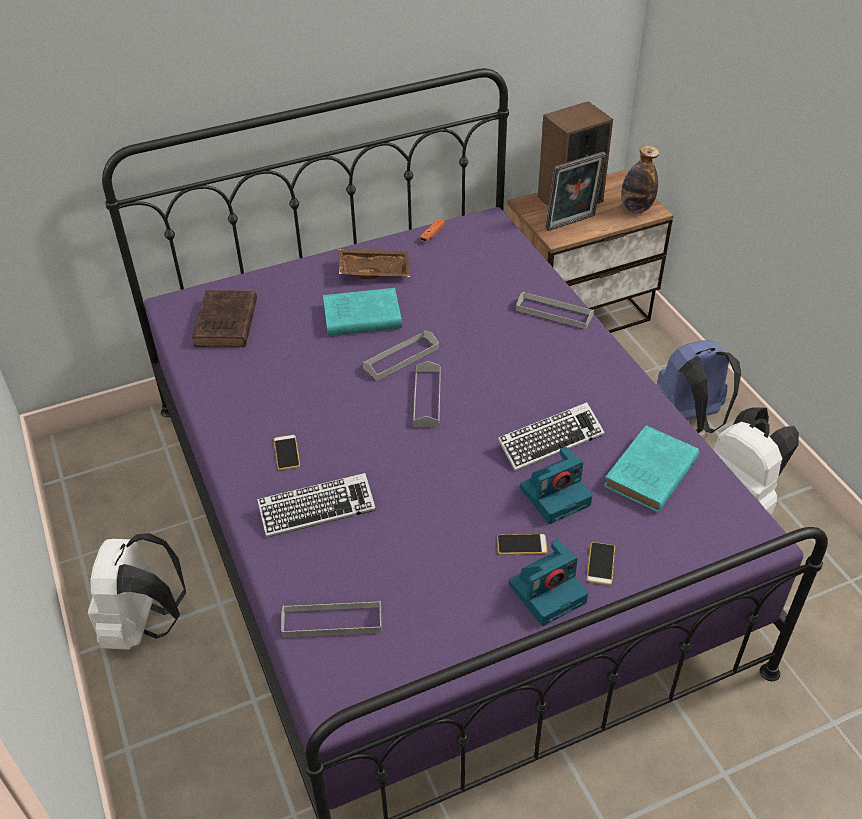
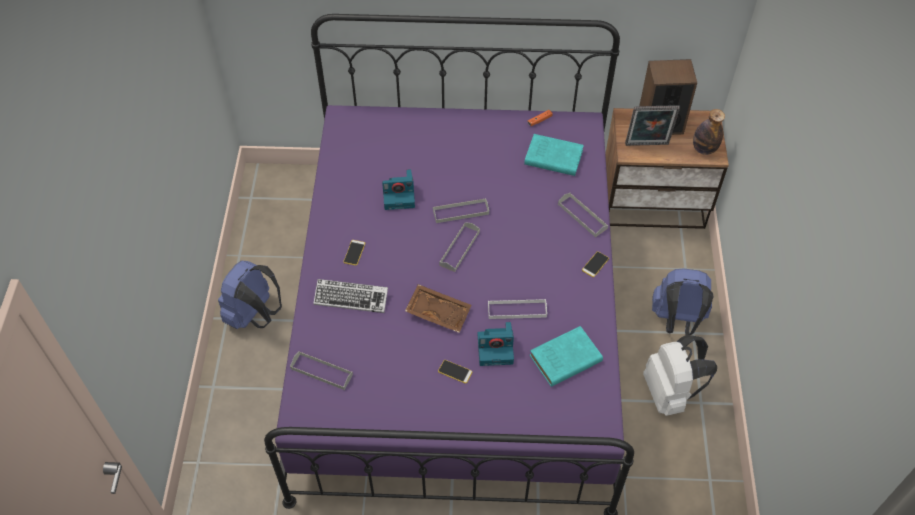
camera: 25 degrees right, 10 degrees up
white backpack [88,533,186,650] -> blue backpack [218,261,282,329]
brown book [192,290,257,347] -> none
turquoise book [323,288,402,336] -> turquoise book moved to [524,134,584,176]
brown tray [338,249,410,279] -> brown tray moved to [405,284,471,333]
keyboard [497,402,605,472] -> white tray [488,299,547,319]
camera [509,539,588,626] -> camera moved to [382,169,415,210]
phone [587,542,615,585] -> phone moved to [582,251,609,277]

